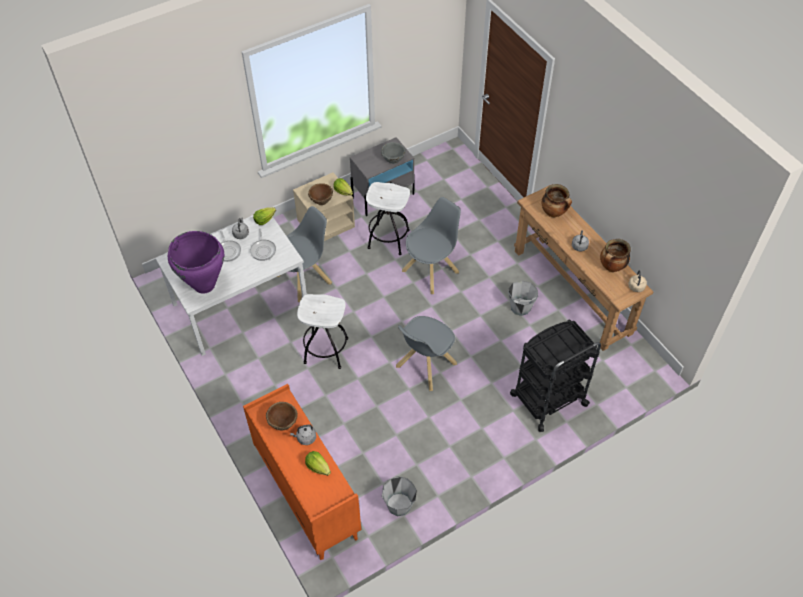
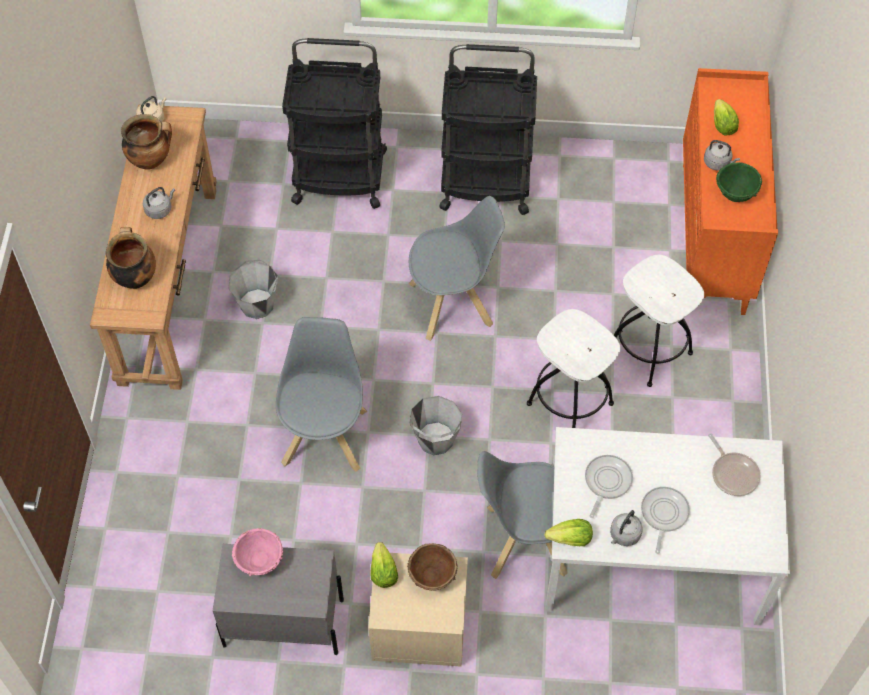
camera: 145 degrees left, 5 degrees up
purple vase [168,231,224,294] -> frying pan [708,433,761,496]
brown bowl [266,402,298,430] -> green bowl [716,162,762,202]
white stool [366,182,410,255] -> white stool moved to [614,255,704,387]
grey bowl [381,142,406,164] -> pink bowl [232,528,283,576]
grey bucket [382,476,417,516] -> grey bucket moved to [410,396,462,455]
grey chair [402,197,461,294] -> grey chair turned 105 degrees clockwise [276,317,367,472]
none -> black cart [439,44,537,215]

